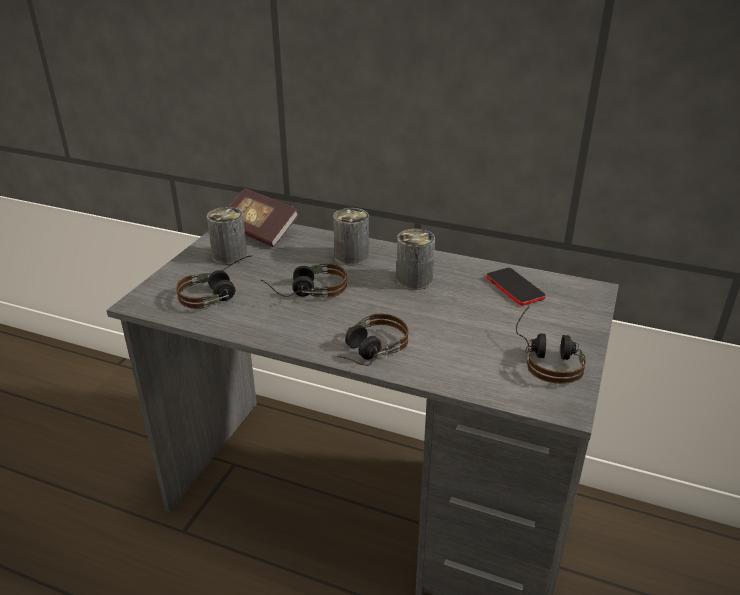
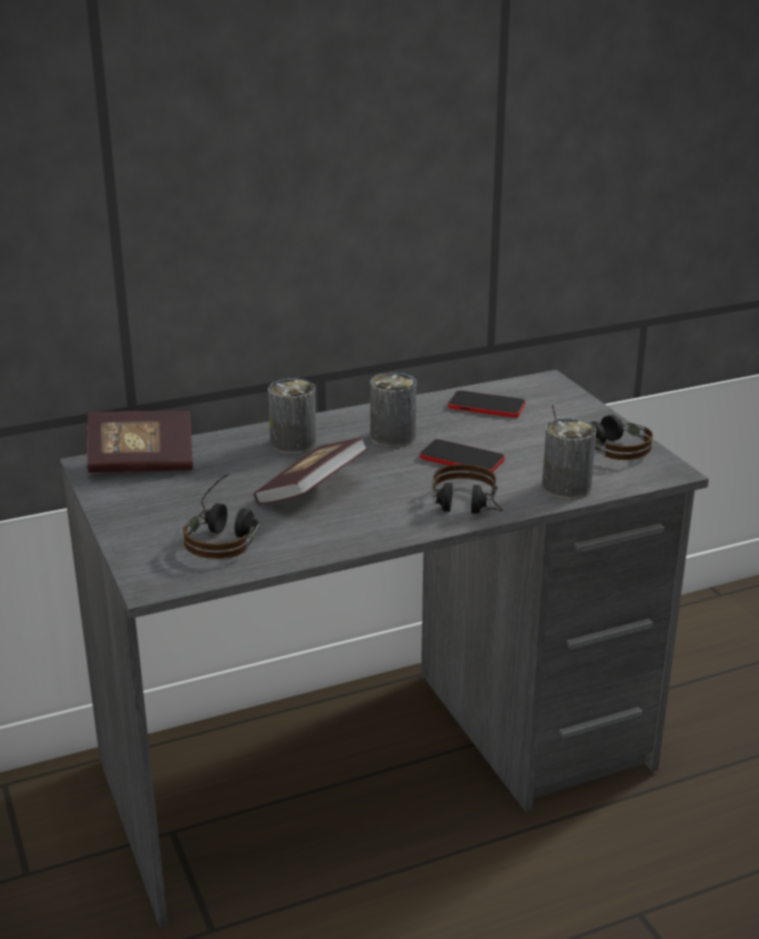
camera: 45 degrees left, 5 degrees down
can [207,207,247,264] -> can moved to [542,418,596,499]
headphones [261,264,347,298] -> book [254,437,368,505]
none -> phone [420,439,505,473]

